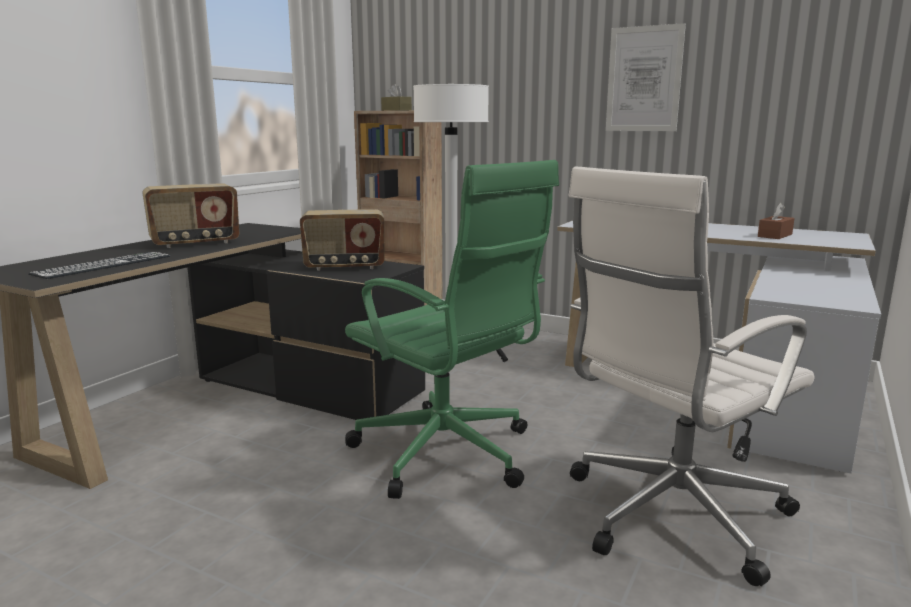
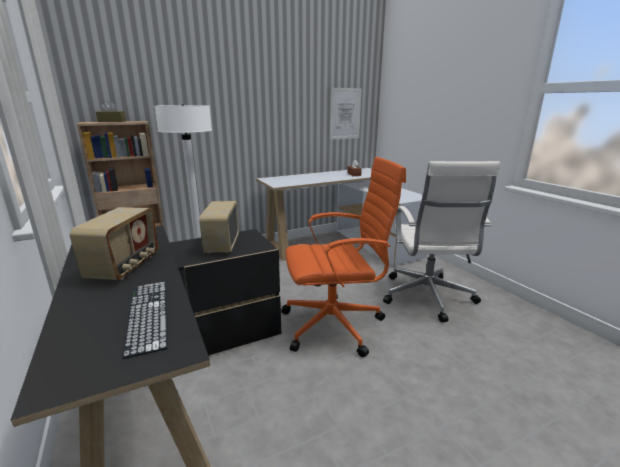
camera: 55 degrees left, 5 degrees up
radio [300,209,384,271] -> radio turned 150 degrees clockwise [199,201,239,254]
green office chair [345,160,559,499] -> orange office chair [281,157,406,357]
picture [606,23,686,131] -> picture moved to [330,88,362,140]

